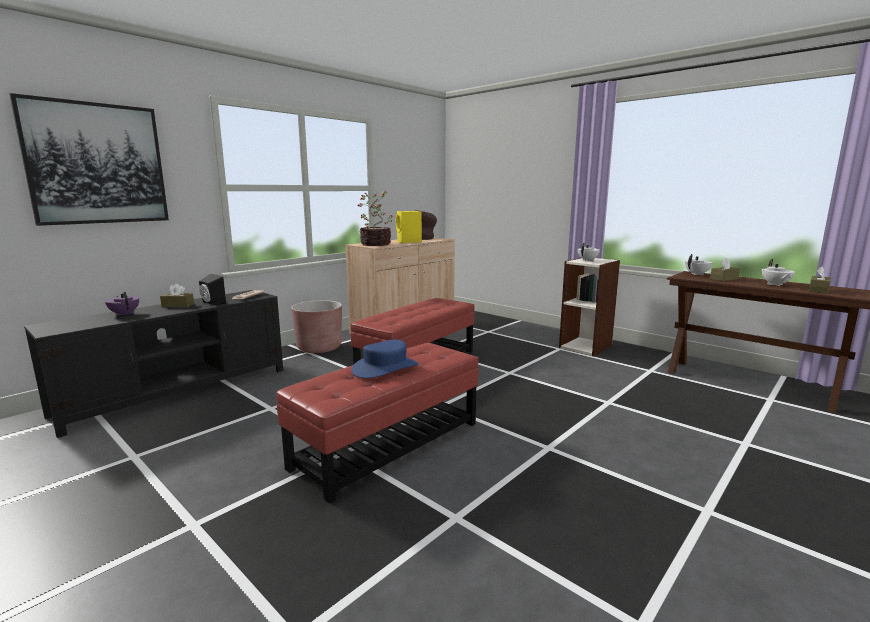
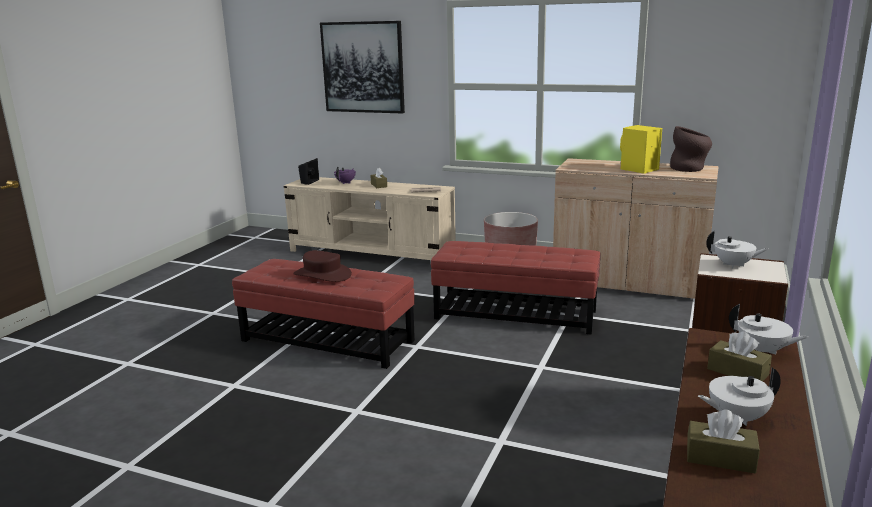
camera: 70 degrees right, 5 degrees up
black tv stand [24,290,283,438] -> beige tv stand [284,177,456,260]
black speaker [199,274,226,305] -> black speaker moved to [298,158,319,185]
blue hat [351,340,418,379] -> brown hat [293,250,352,282]
potted plant [358,190,393,246] -> none

